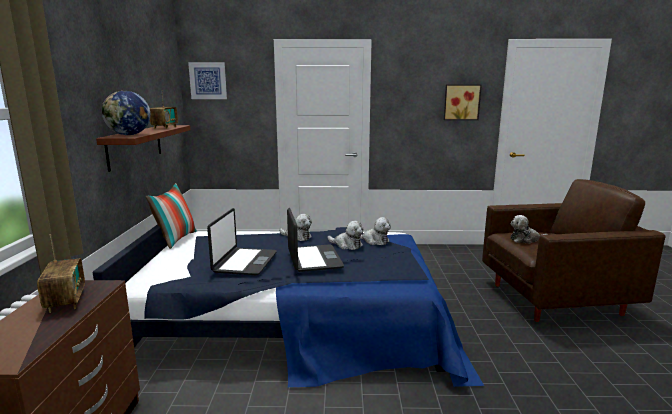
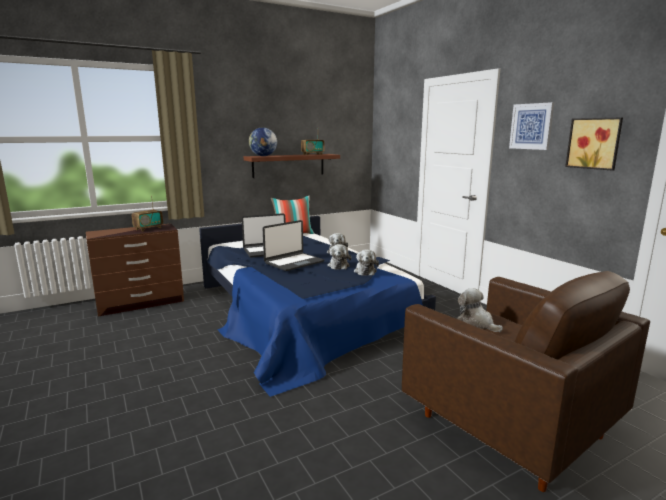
camera: 60 degrees right, 0 degrees up
picture [188,62,227,99] -> picture moved to [509,102,555,150]

